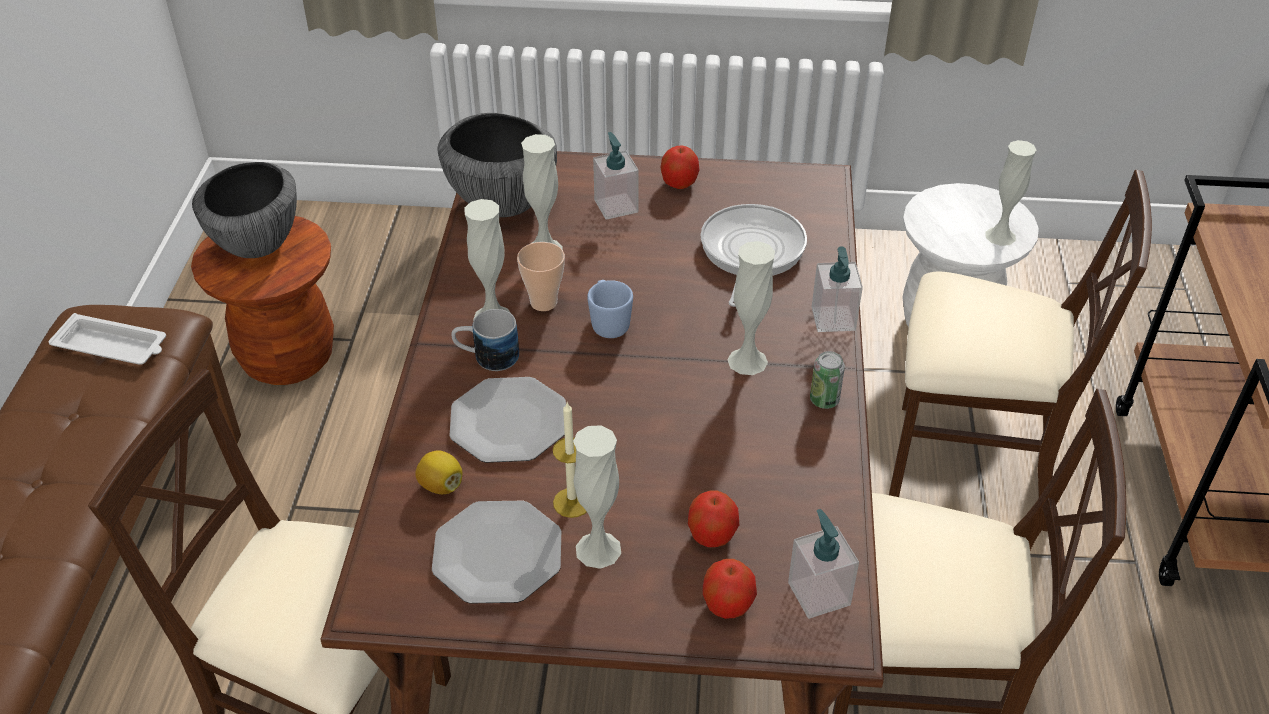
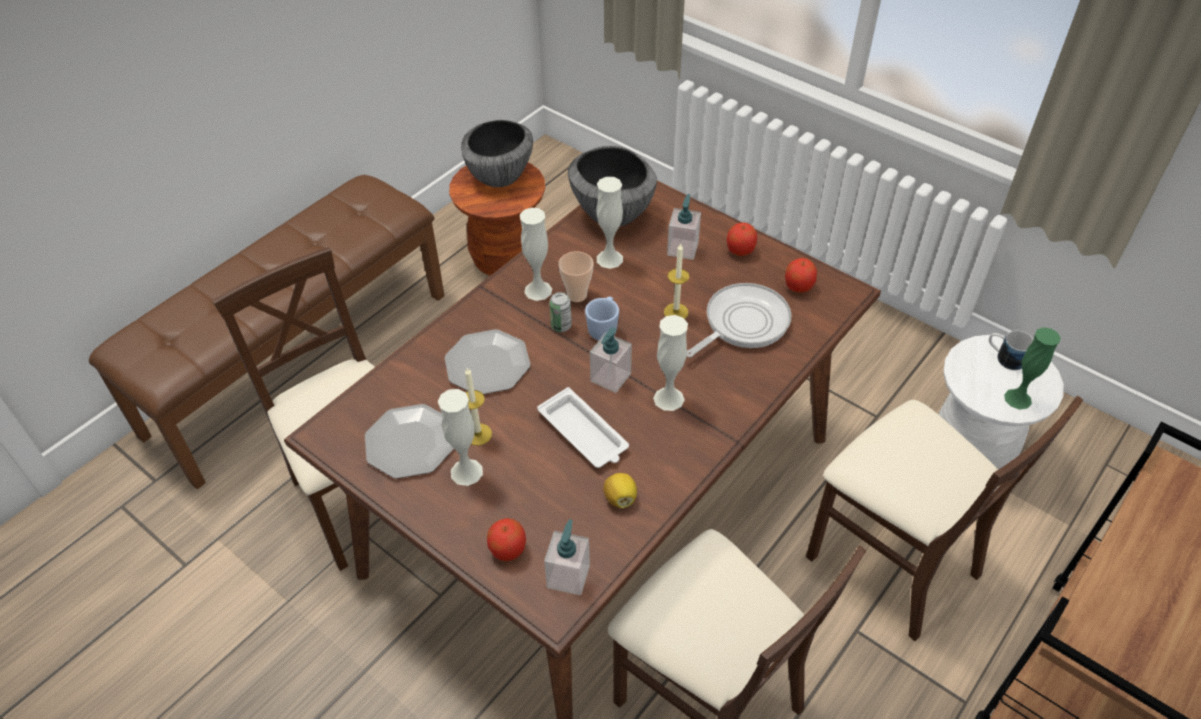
camera: 35 degrees right, 5 degrees up
white tray [48,313,166,365] -> white tray moved to [537,387,629,468]
lemon [415,450,462,494] -> lemon moved to [603,473,637,508]
mug [451,309,519,371] -> mug moved to [989,330,1034,370]
apple [688,491,739,547] -> apple moved to [785,258,817,293]
can [810,351,845,409] -> can moved to [549,292,572,332]
soap dispenser [812,246,863,332] -> soap dispenser moved to [590,327,632,393]
white vase [986,140,1037,246] -> green vase [1004,327,1061,410]
none -> candle [664,244,689,319]

